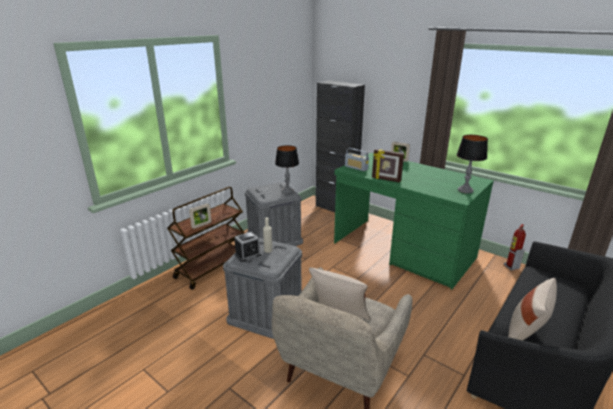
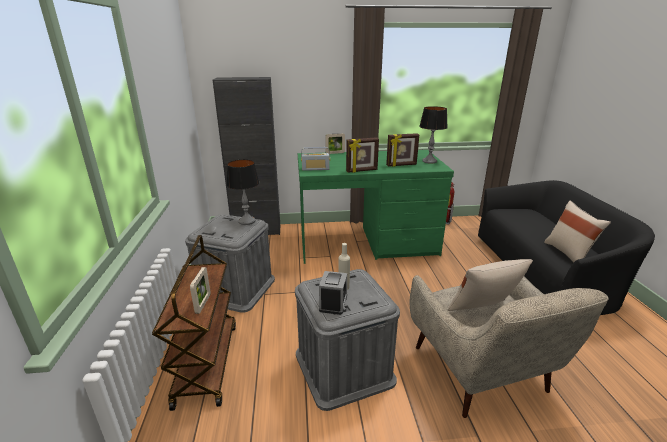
camera: 45 degrees left, 0 degrees up
none -> picture frame [386,133,419,167]

